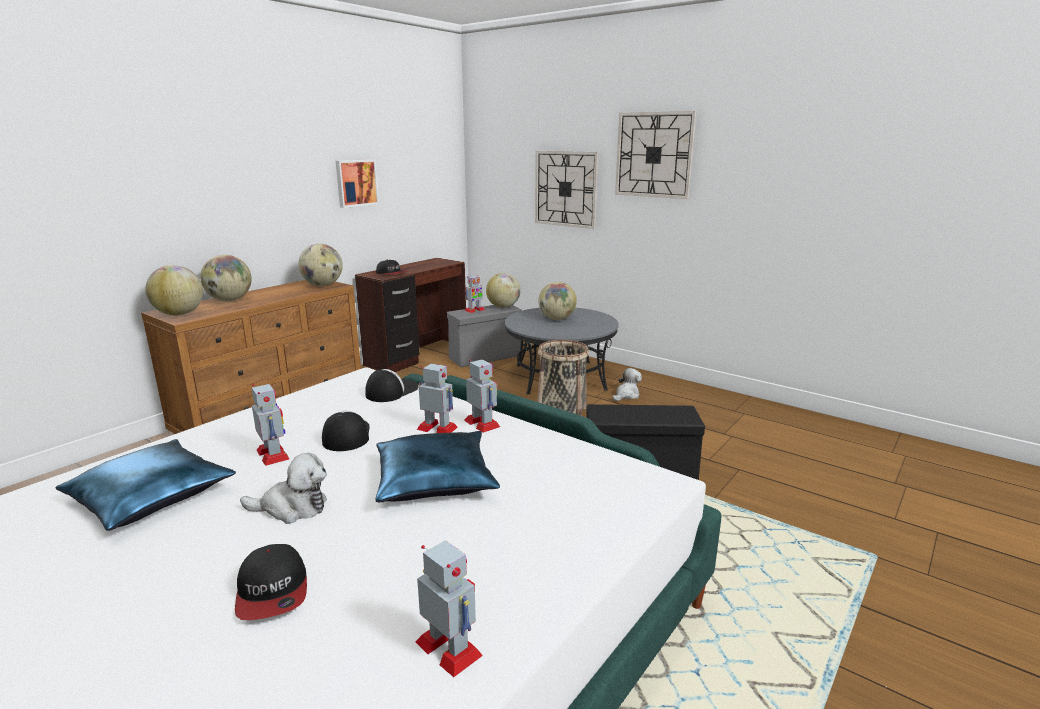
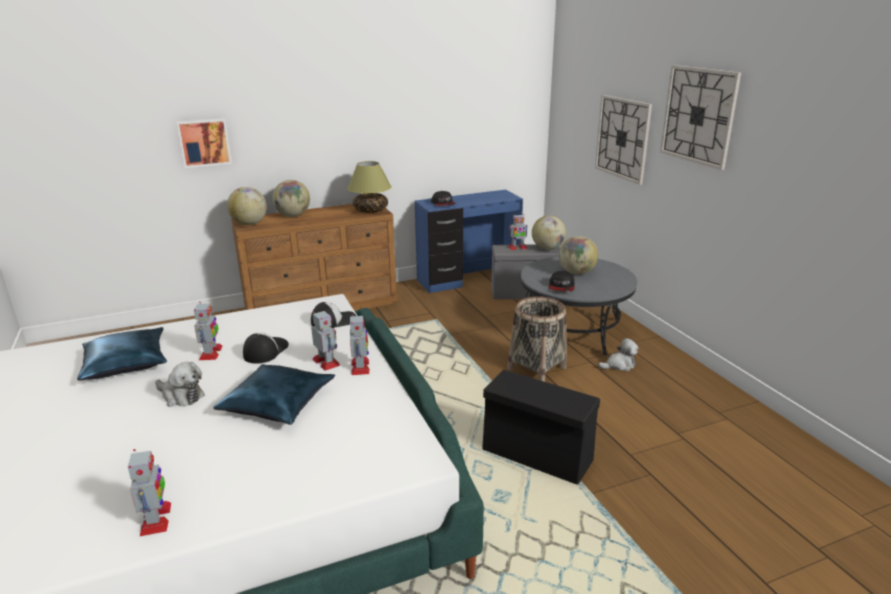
camera: 30 degrees right, 5 degrees up
cap [235,544,307,620] -> cap moved to [549,271,575,291]
globe [298,244,343,286] -> table lamp [347,161,392,213]
picture [336,159,379,208] -> picture moved to [177,118,232,168]
brown desk [355,258,466,372] -> blue desk [415,190,523,293]

